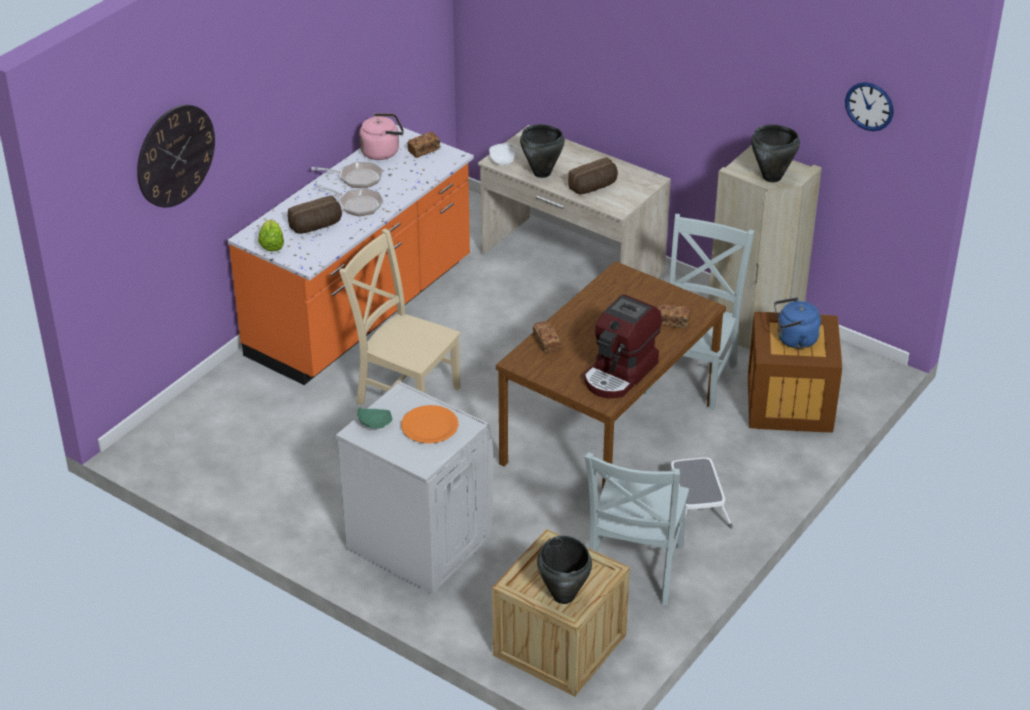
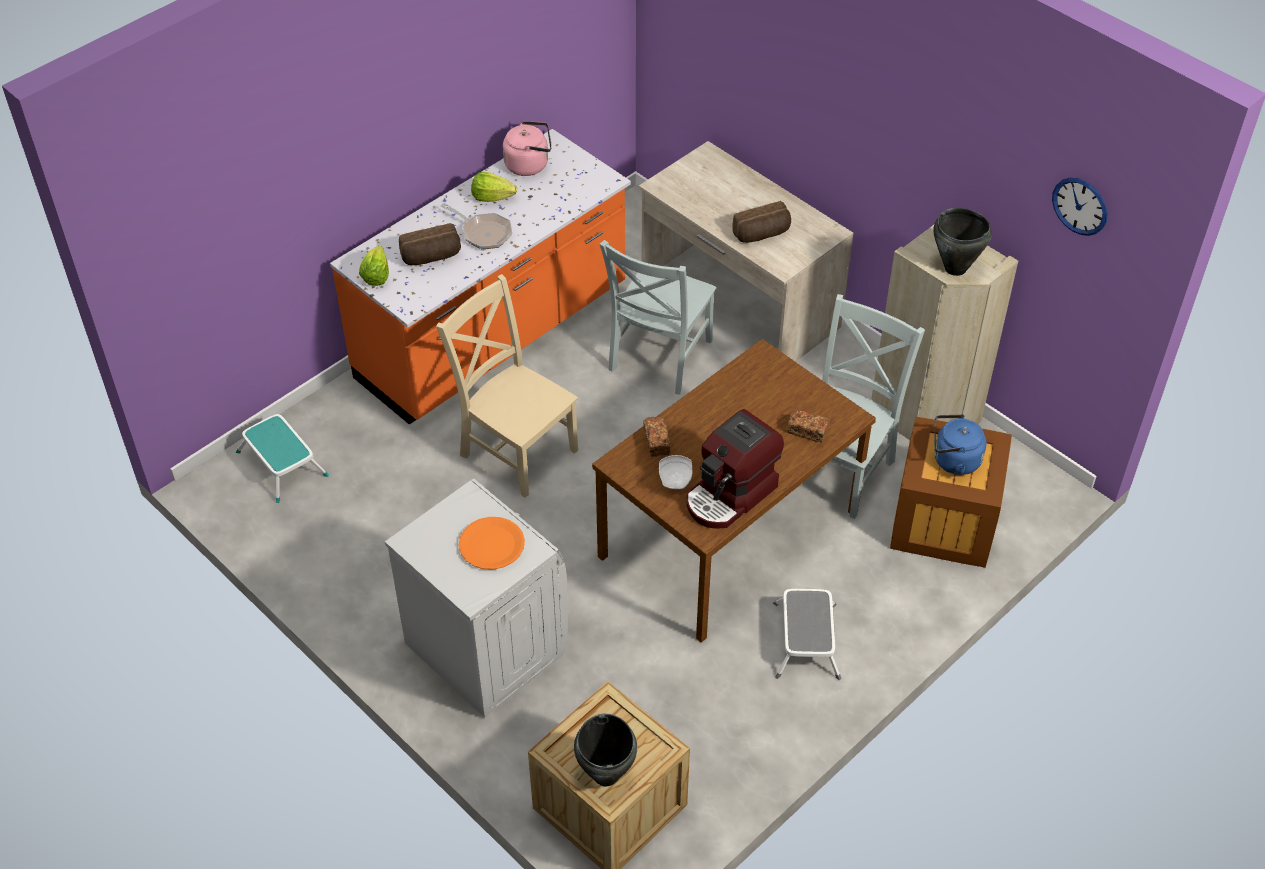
camera: 10 degrees right, 10 degrees up
wall clock [137,105,215,208] -> none
frying pan [311,162,383,188] -> lettuce [471,172,517,202]
green plate [357,407,392,429] -> none
bread [407,132,440,158] -> none
white plate [489,144,515,166] -> white plate moved to [659,455,692,489]
black cooking pot [520,124,565,178] -> none
grey chair [585,452,689,605] -> grey chair moved to [600,240,716,395]
none -> turquoise step ladder [236,414,329,503]

